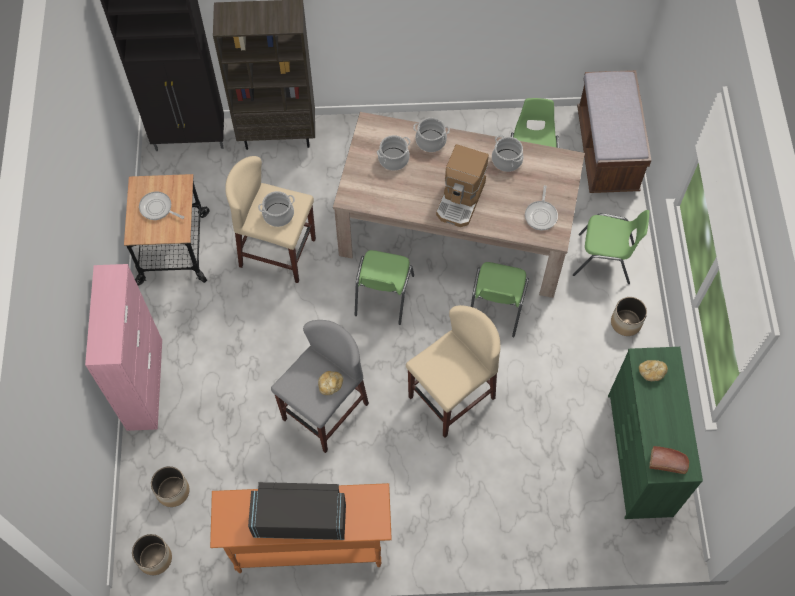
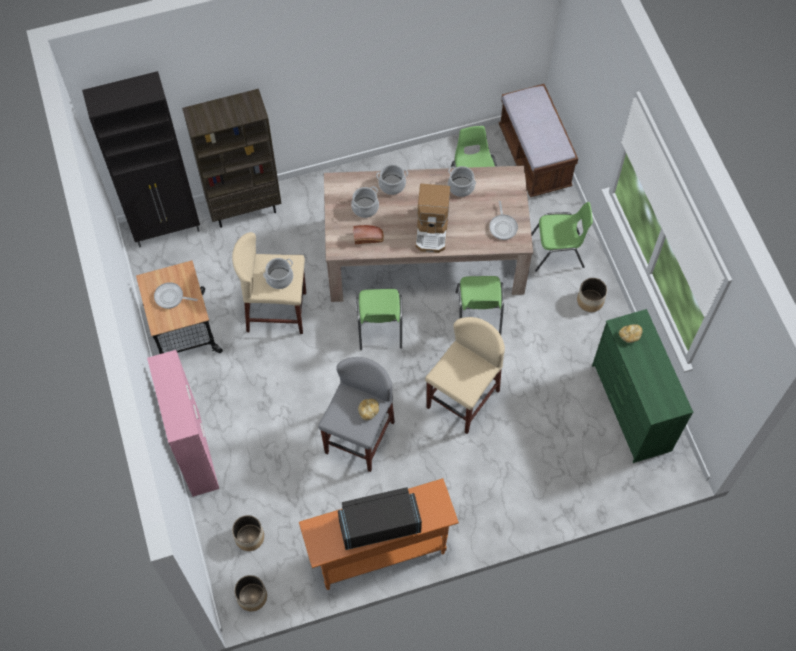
camera: 15 degrees left, 0 degrees up
bread [650,446,689,474] -> bread moved to [353,225,384,244]

